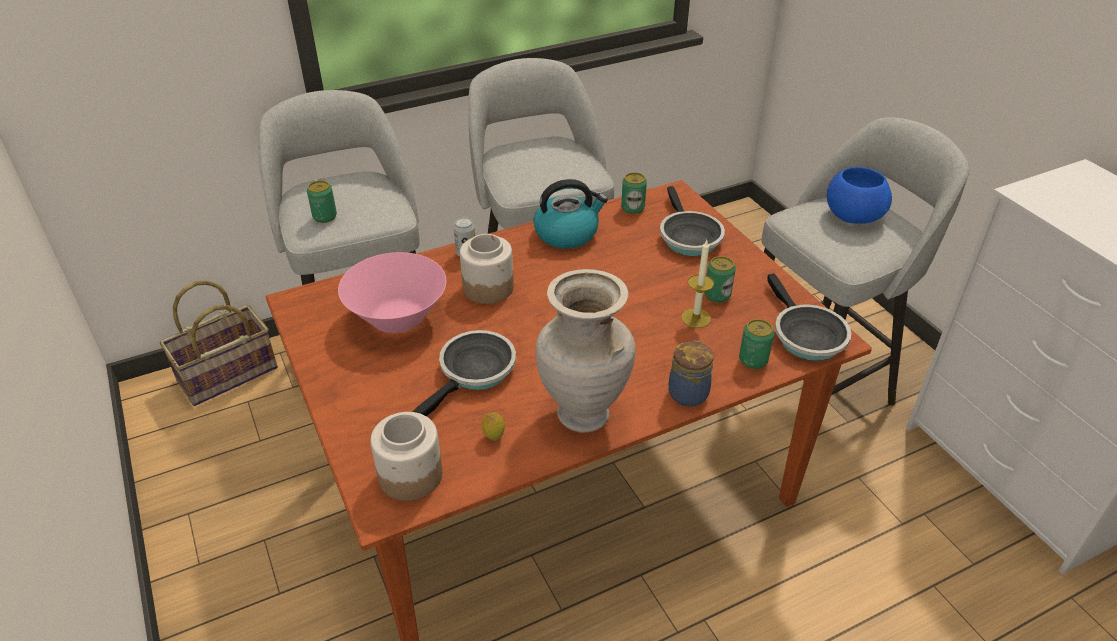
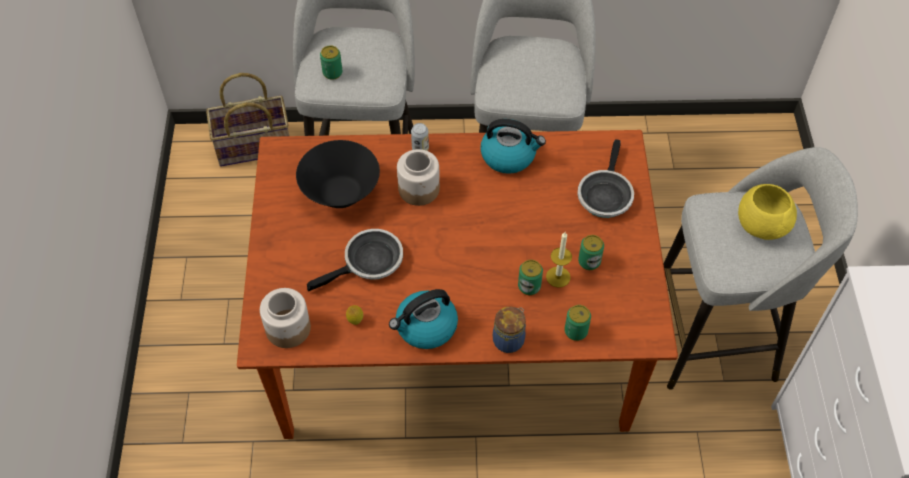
camera: 25 degrees right, 15 degrees up
pink bowl [338,252,446,333] -> black bowl [296,140,380,208]
beige vase [536,269,635,433] -> kettle [389,289,458,349]
can [621,172,647,214] -> can moved to [518,260,543,295]
frying pan [767,273,851,361] -> none
blue bowl [827,167,892,224] -> yellow bowl [738,184,797,240]

